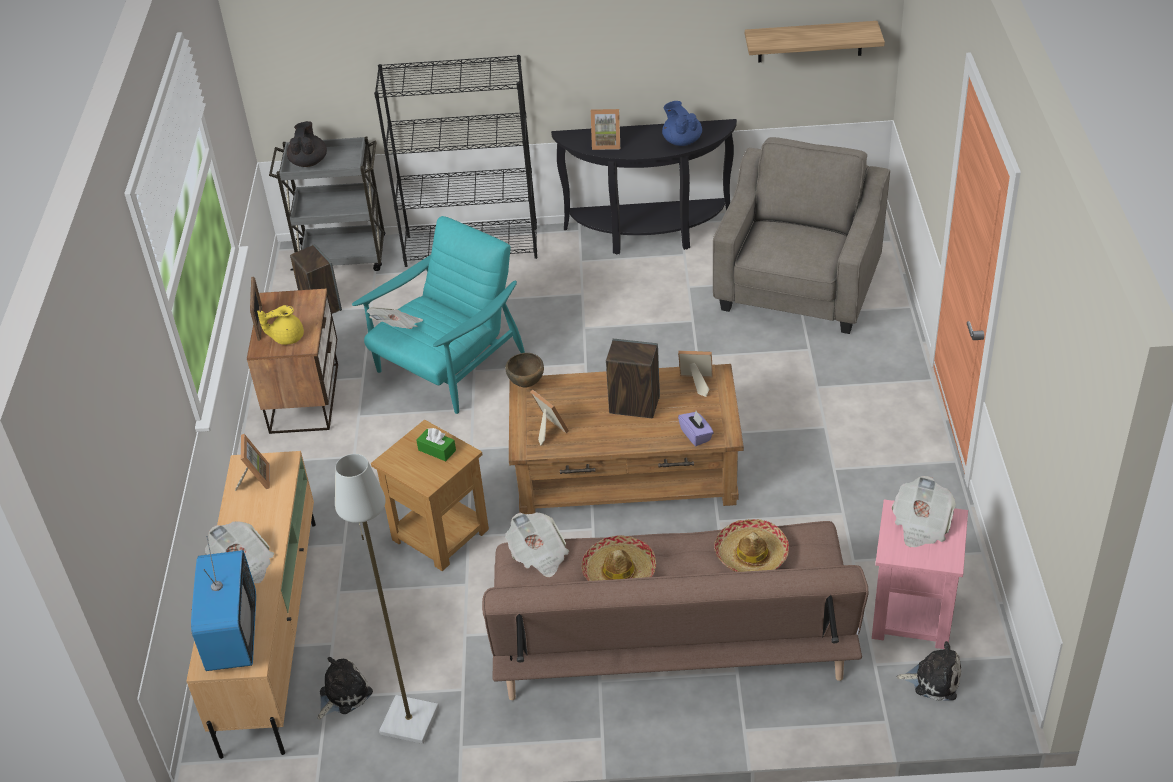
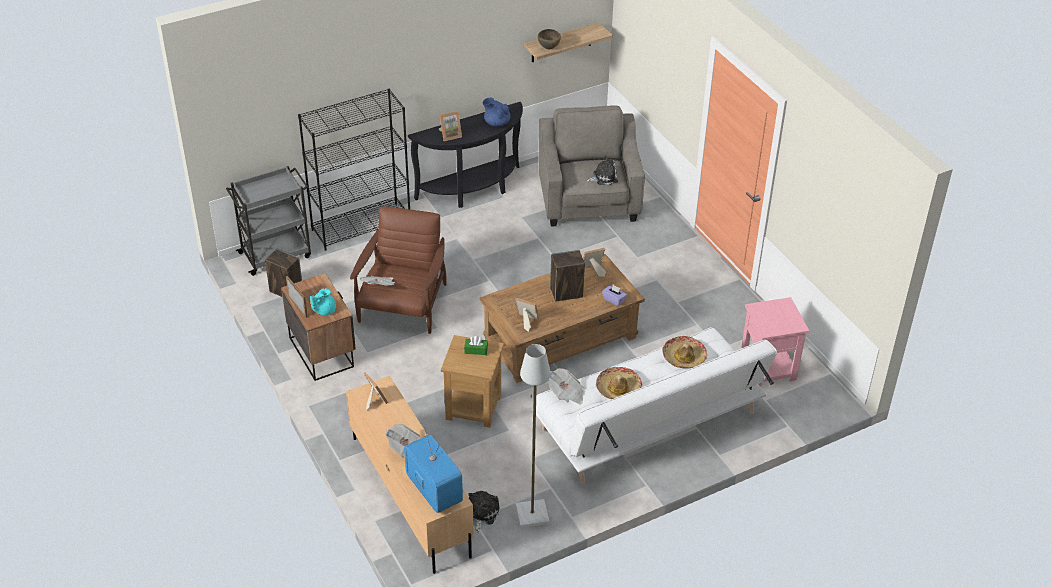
camera: 30 degrees left, 0 degrees up
yellow teapot [257,305,304,345] -> turquoise teapot [310,288,336,315]
black teapot [287,121,327,167] -> none
turquoise armchair [352,216,525,414] -> brown armchair [350,206,447,334]
brown sofa [482,521,869,700] -> white sofa [532,327,777,484]
brown bowl [505,353,544,388] -> brown bowl moved to [538,29,561,49]
newspaper [892,476,956,547] -> none
plush toy [897,641,961,701] -> plush toy moved to [586,155,618,185]

